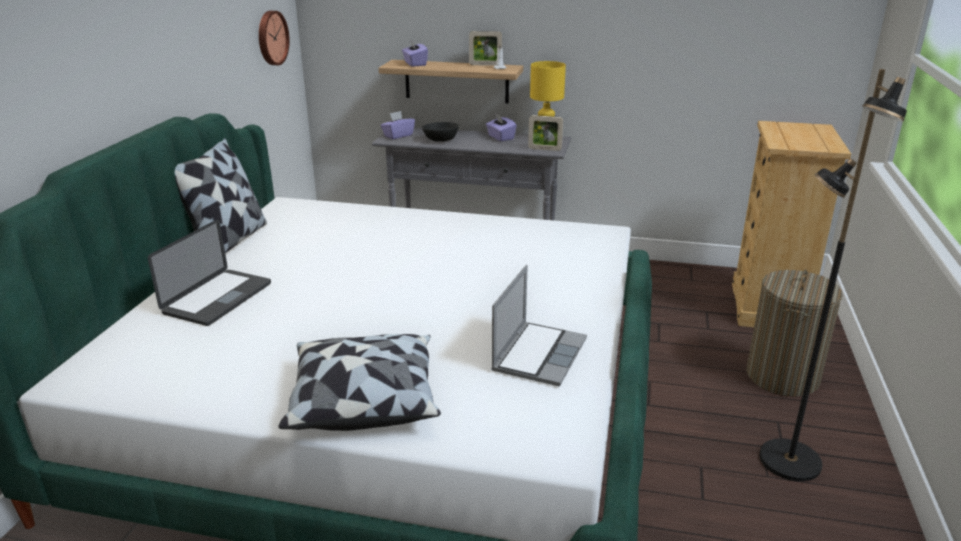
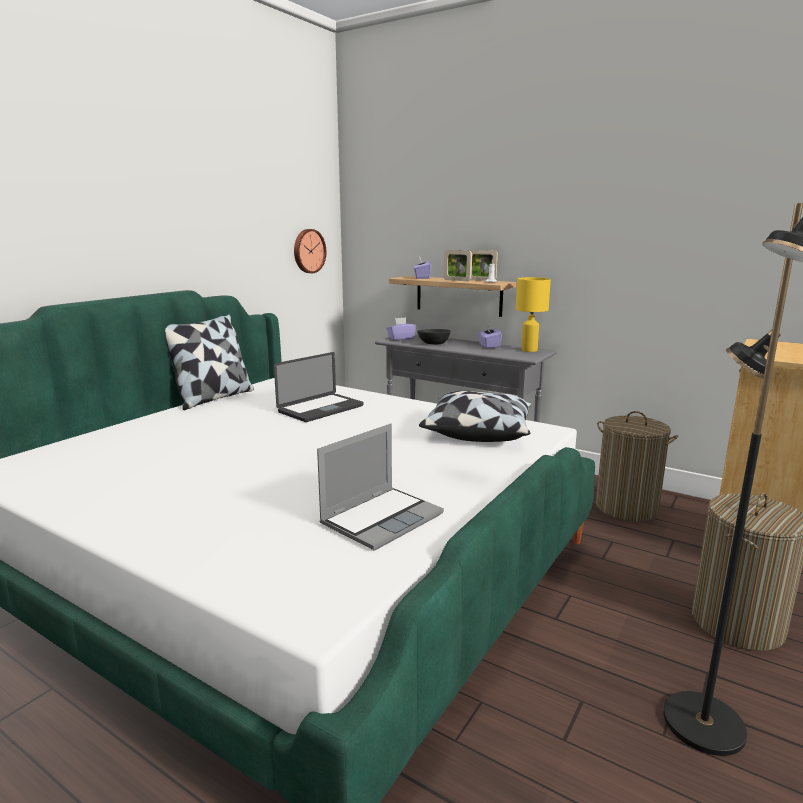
camera: 20 degrees right, 10 degrees down
laptop [148,219,271,326] -> laptop moved to [274,352,364,422]
pillow [278,334,441,431] -> pillow moved to [419,391,532,442]
picture frame [528,115,563,151] -> picture frame moved to [444,250,472,281]
none -> laundry basket [596,411,679,521]

